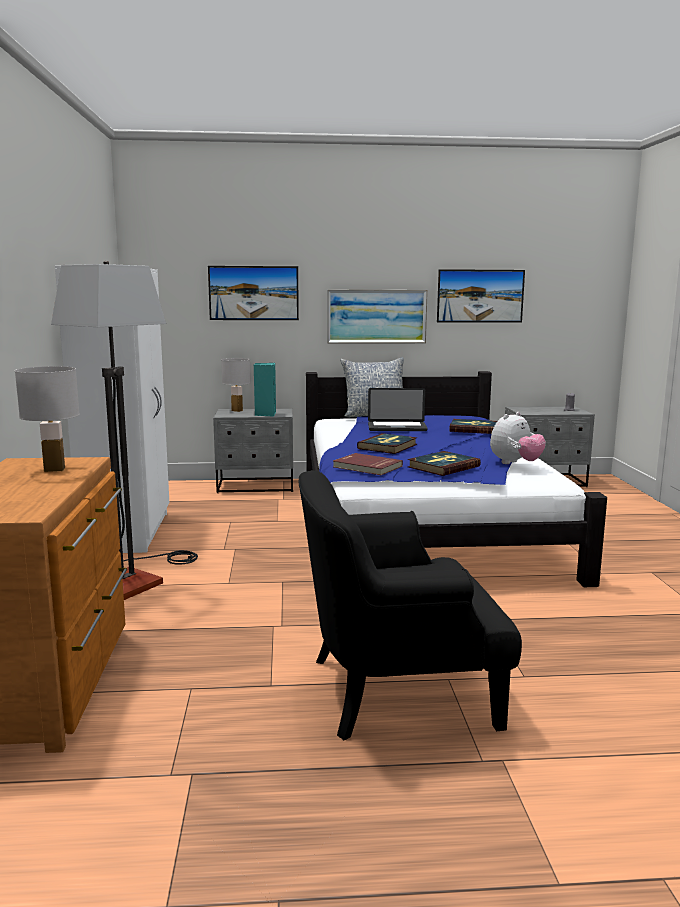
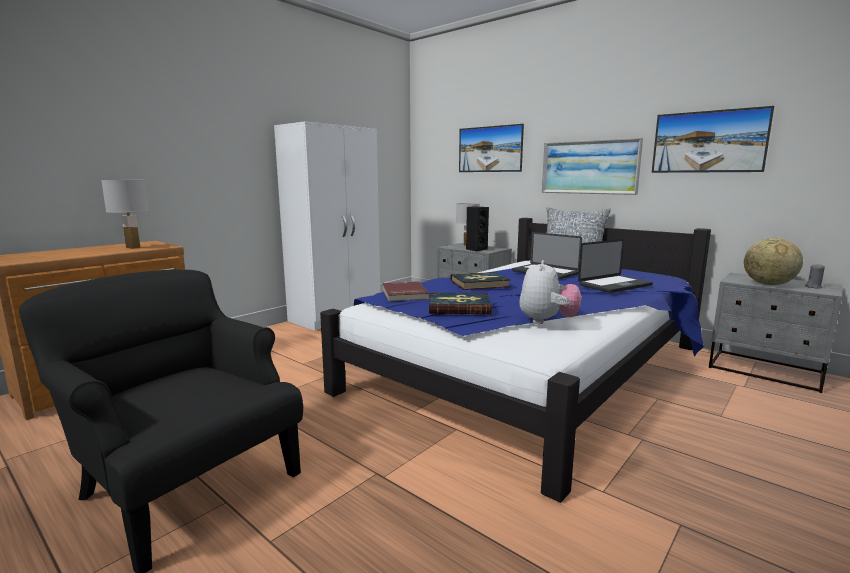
camera: 45 degrees right, 0 degrees up
floor lamp [51,261,198,600] -> none
turquoise speaker [254,363,276,416] -> black speaker [466,207,489,252]
book [449,419,497,434] -> laptop [578,239,653,293]
plush toy [490,412,546,464] -> plush toy turned 75 degrees counterclockwise [519,260,581,324]
none -> globe [744,238,803,285]

